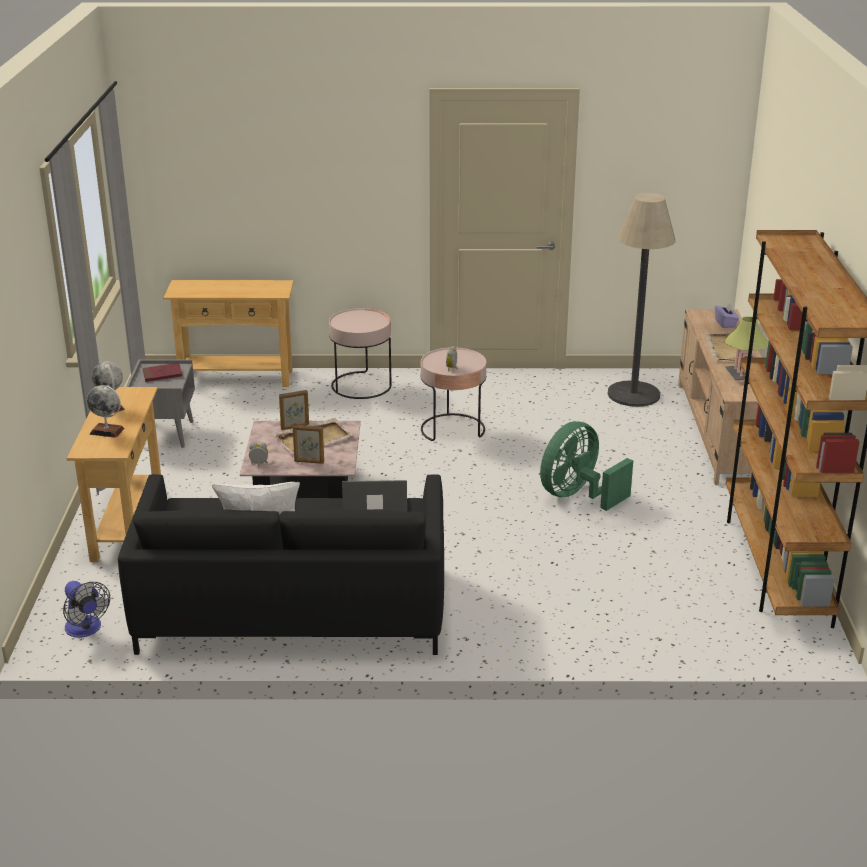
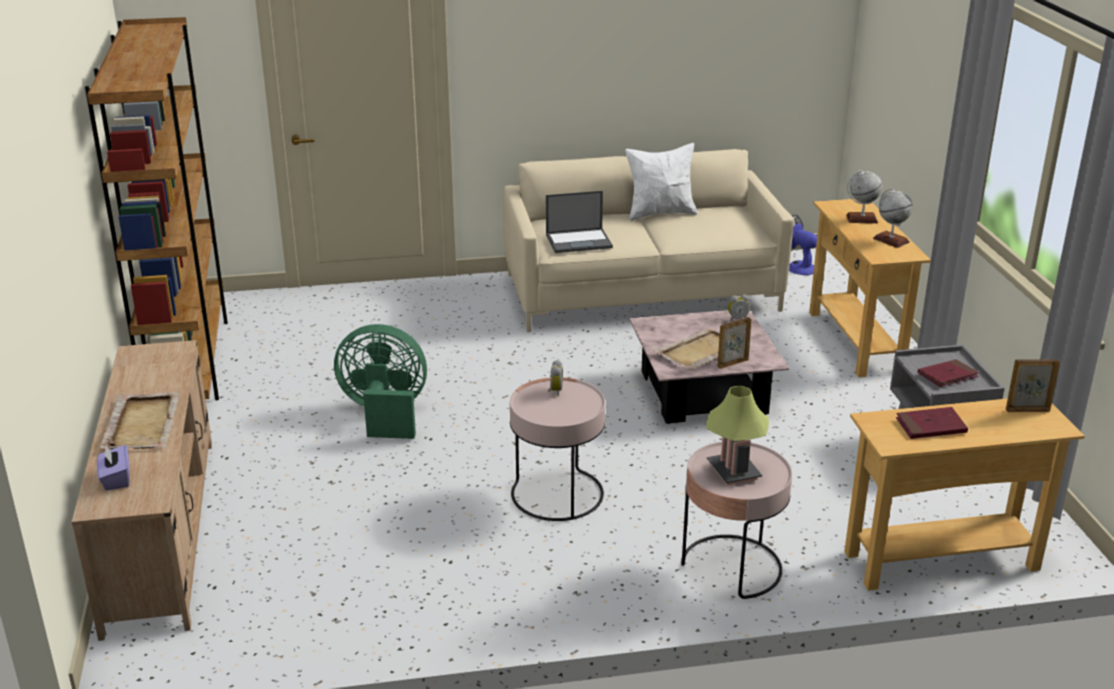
camera: 170 degrees right, 0 degrees up
black sofa [118,474,444,655] -> beige sofa [503,149,794,332]
picture frame [293,425,324,464] -> picture frame moved to [1006,359,1060,412]
green fan [540,421,633,511] -> green fan turned 120 degrees counterclockwise [334,324,427,439]
floor lamp [607,193,676,407] -> none
table lamp [725,316,768,383] -> table lamp moved to [706,386,769,485]
none -> red book [896,407,968,439]

